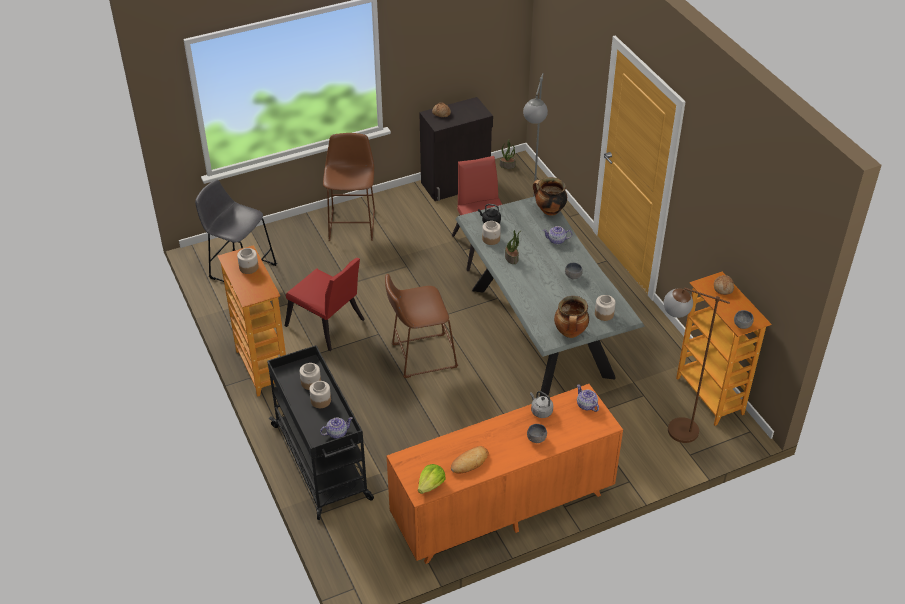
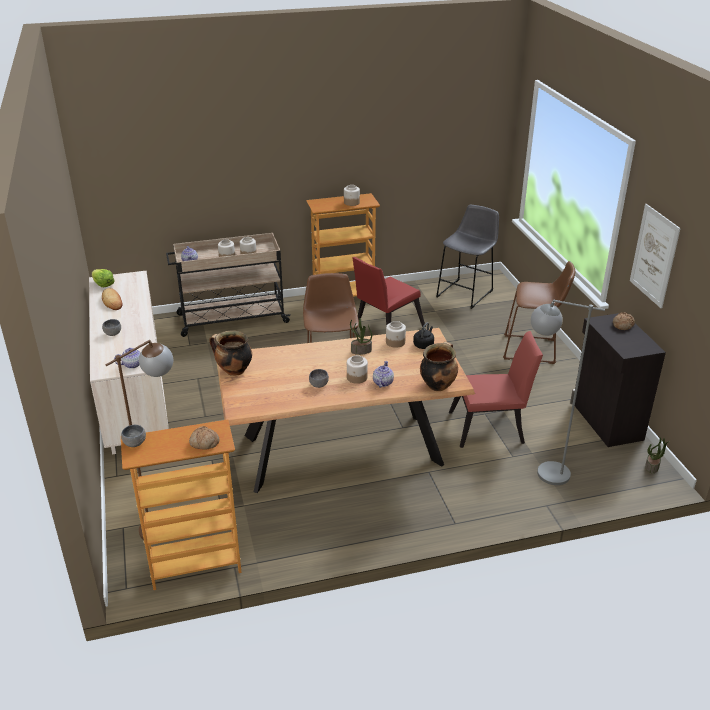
camera: 100 degrees right, 10 degrees down
black cart [267,345,374,520] -> beige cart [166,233,290,337]
orange dresser [387,384,623,564] -> beige dresser [89,271,169,455]
grey dining table [455,196,645,397] -> brown dining table [217,328,475,493]
grey kettle [530,391,553,418] -> none
jar [595,295,615,321] -> jar moved to [347,355,368,384]
none -> picture [630,204,681,308]

